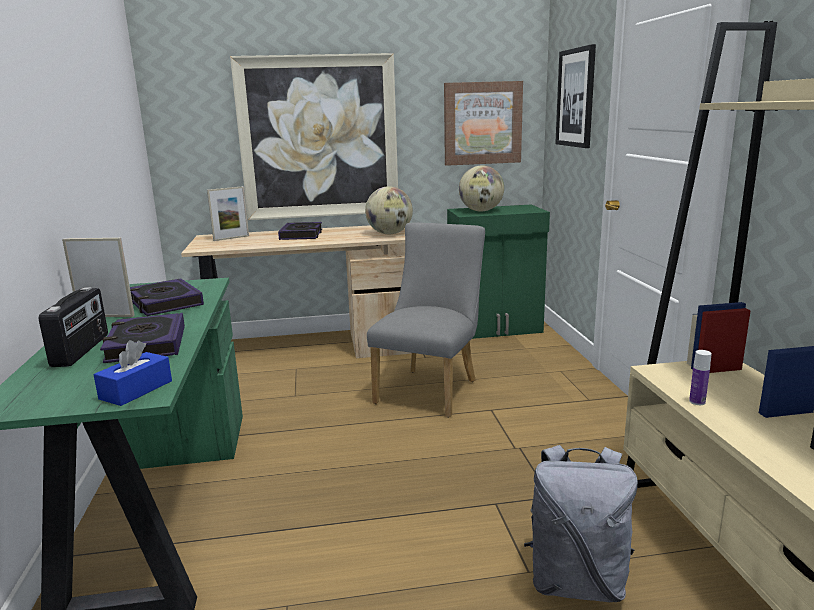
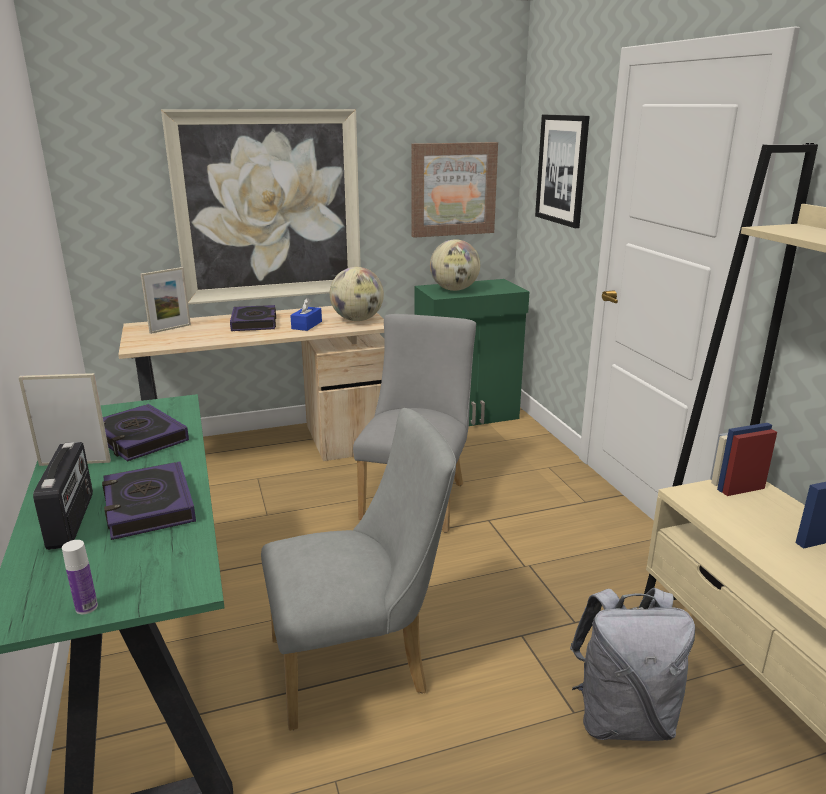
camera: 10 degrees left, 5 degrees up
blue tissue box [94,340,172,406] -> blue tissue box moved to [290,298,322,331]
bottle [689,350,712,405] -> bottle moved to [62,540,98,614]
none -> grey chair [261,408,456,731]

